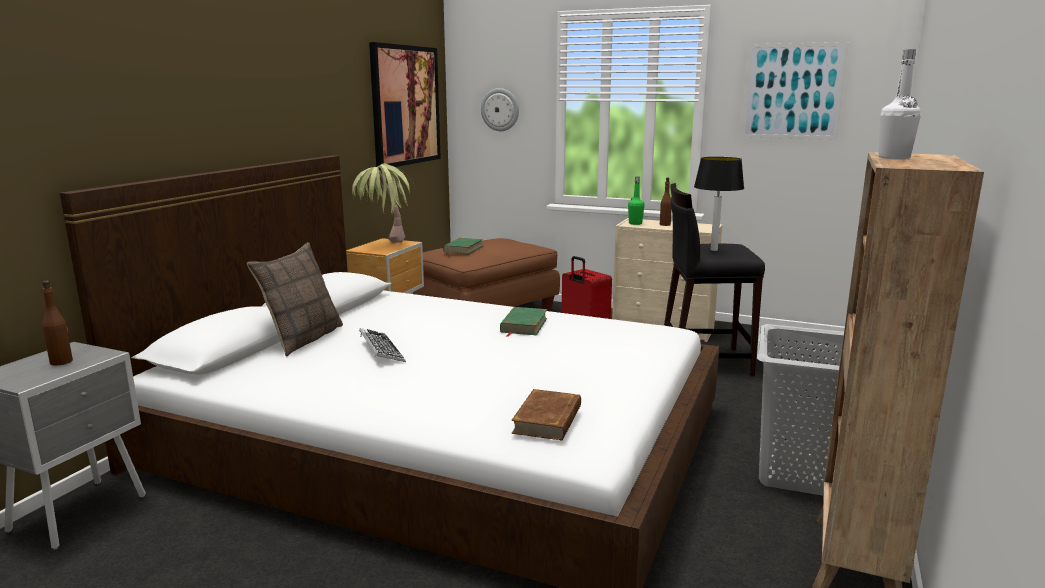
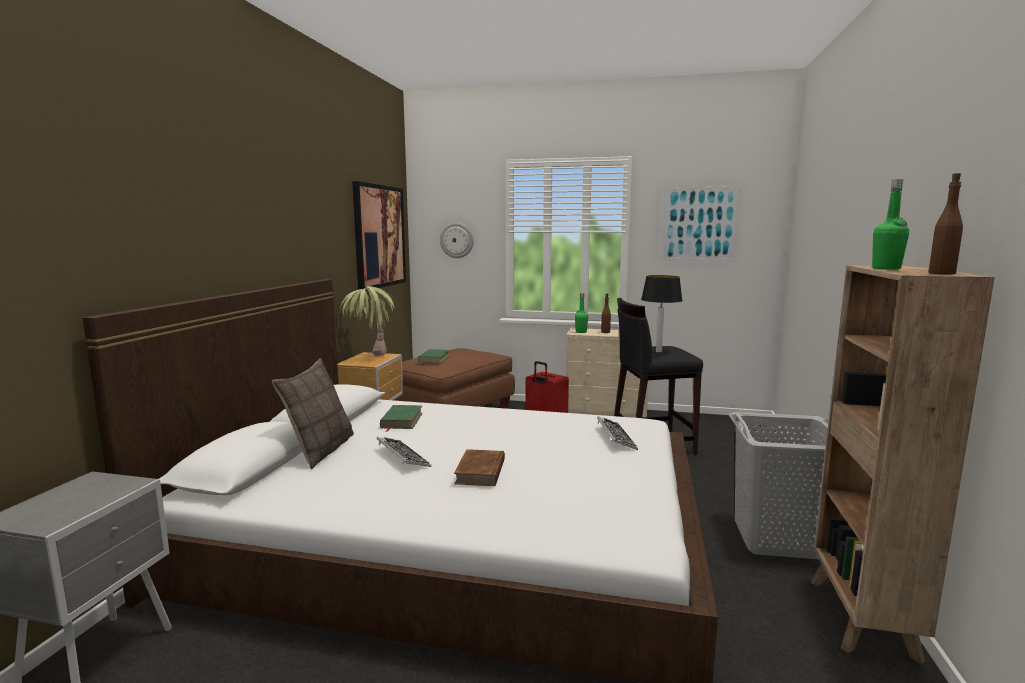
camera: 10 degrees left, 5 degrees down
brown bottle [42,281,73,365] -> brown bottle moved to [928,173,963,274]
green book [500,307,547,337] -> green book moved to [380,405,423,432]
brown book [511,389,581,441] -> brown book moved to [454,449,505,486]
white bottle [878,50,921,159] -> green bottle [872,179,909,270]
none -> keyboard [597,416,638,450]

